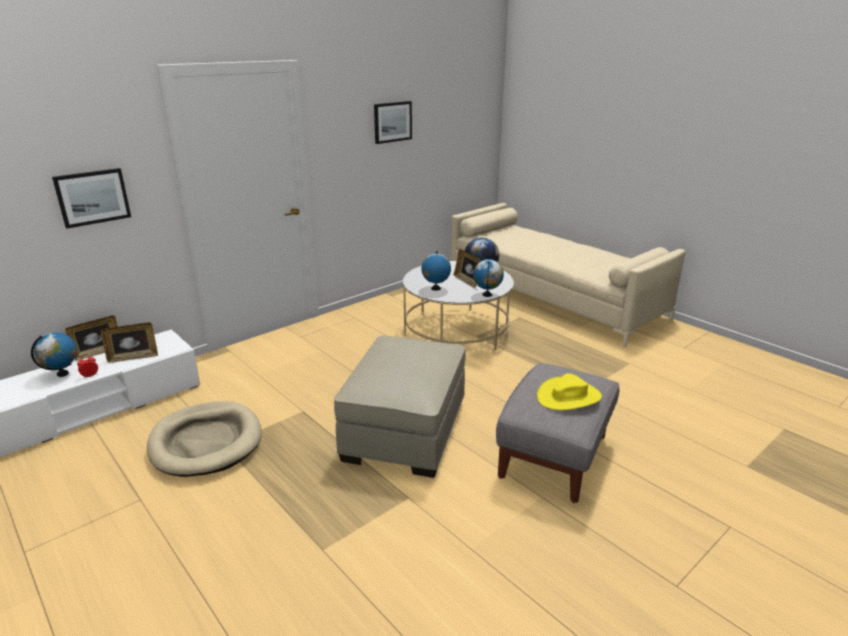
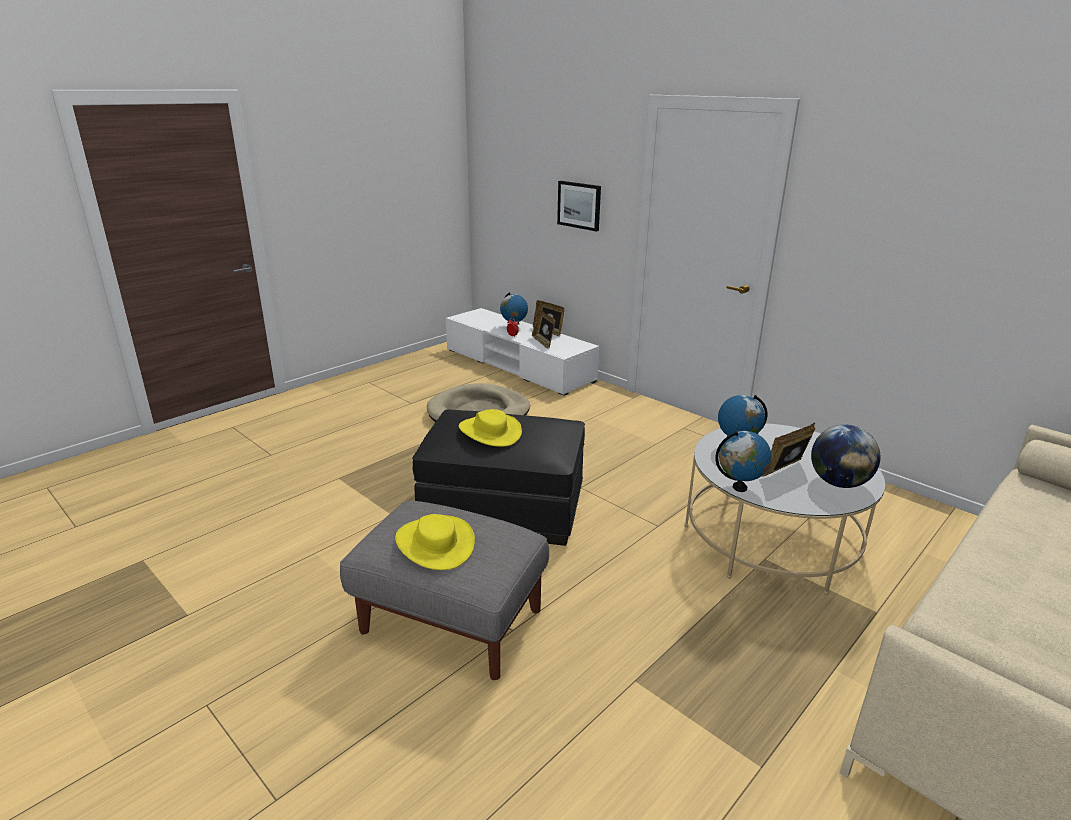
camera: 85 degrees right, 0 degrees up
beige ottoman [334,336,466,478] -> black ottoman [412,410,585,546]
picture [374,101,412,144] -> none
none -> yellow hat [459,409,522,447]

